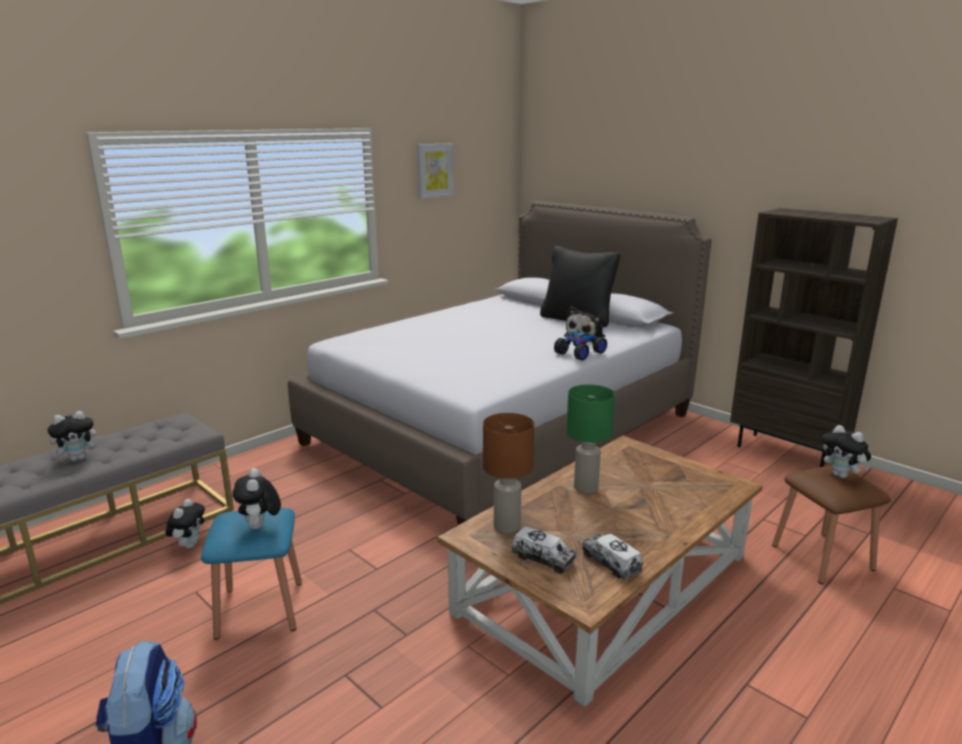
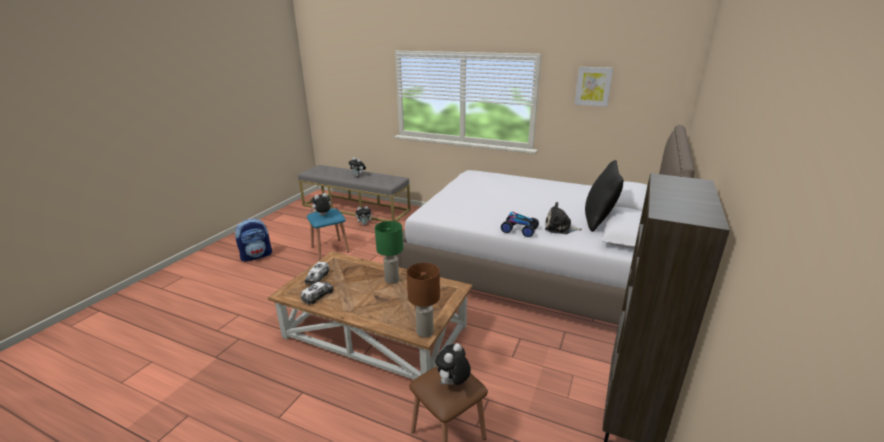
camera: 70 degrees right, 5 degrees up
brown table lamp [483,413,535,533] -> brown table lamp moved to [407,263,440,338]

